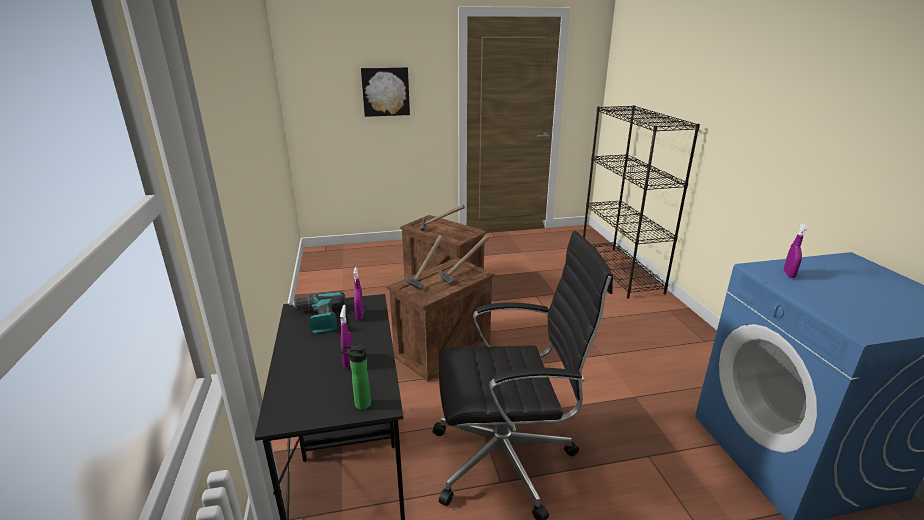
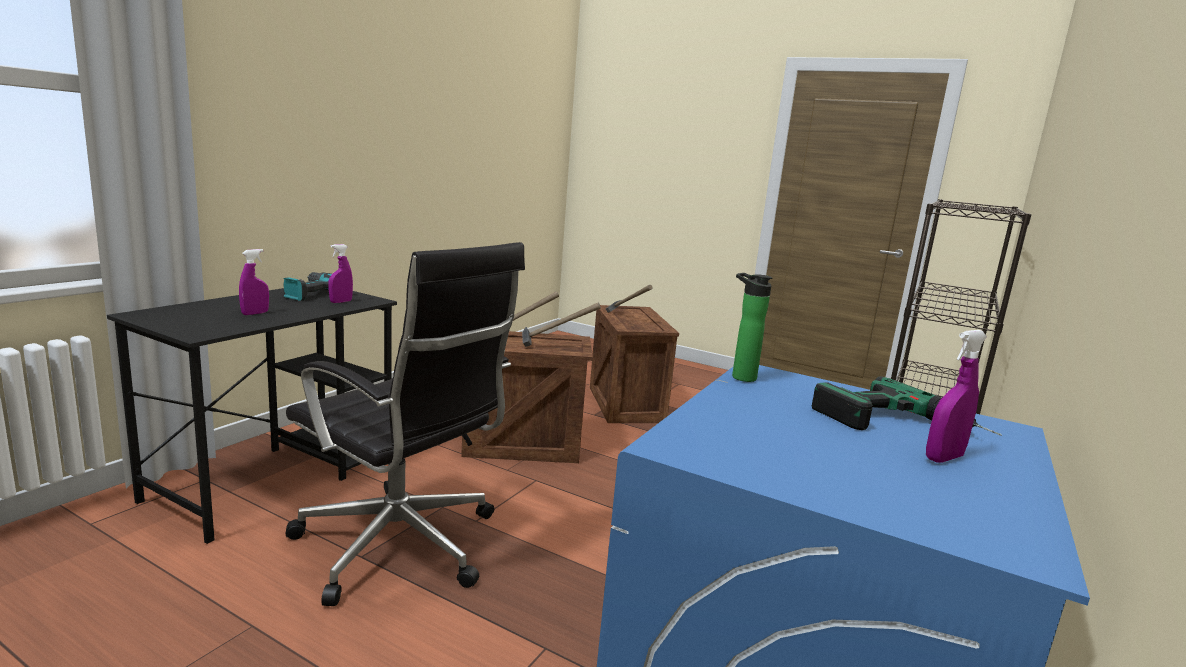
camera: 40 degrees right, 10 degrees down
bottle [341,345,371,410] -> bottle moved to [732,273,772,382]
picture [361,67,410,117] -> none
purple spray bottle [784,223,808,278] -> purple spray bottle moved to [926,330,987,462]
none -> power drill [811,376,1002,436]

